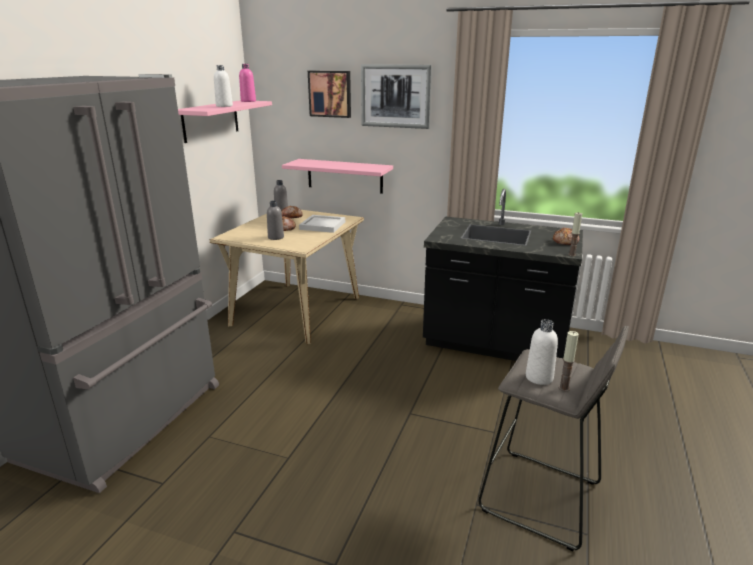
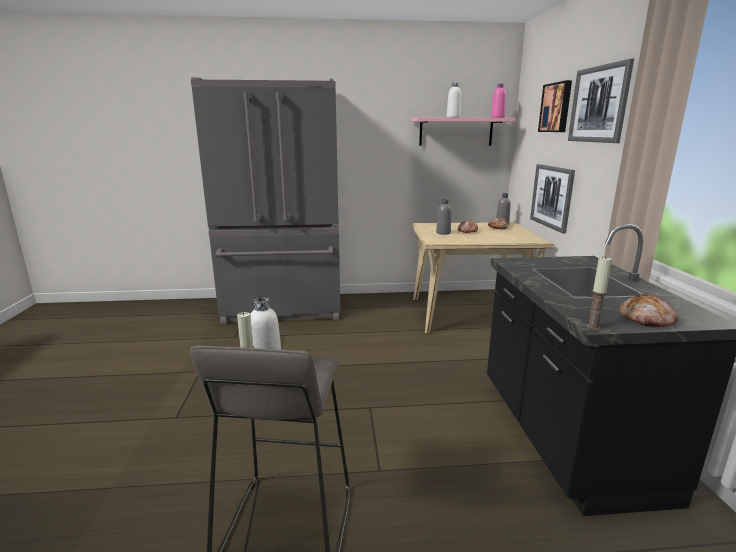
camera: 65 degrees right, 5 degrees down
pink shelf [282,159,393,194] -> picture [530,164,575,234]
white tray [299,215,345,233] -> none

